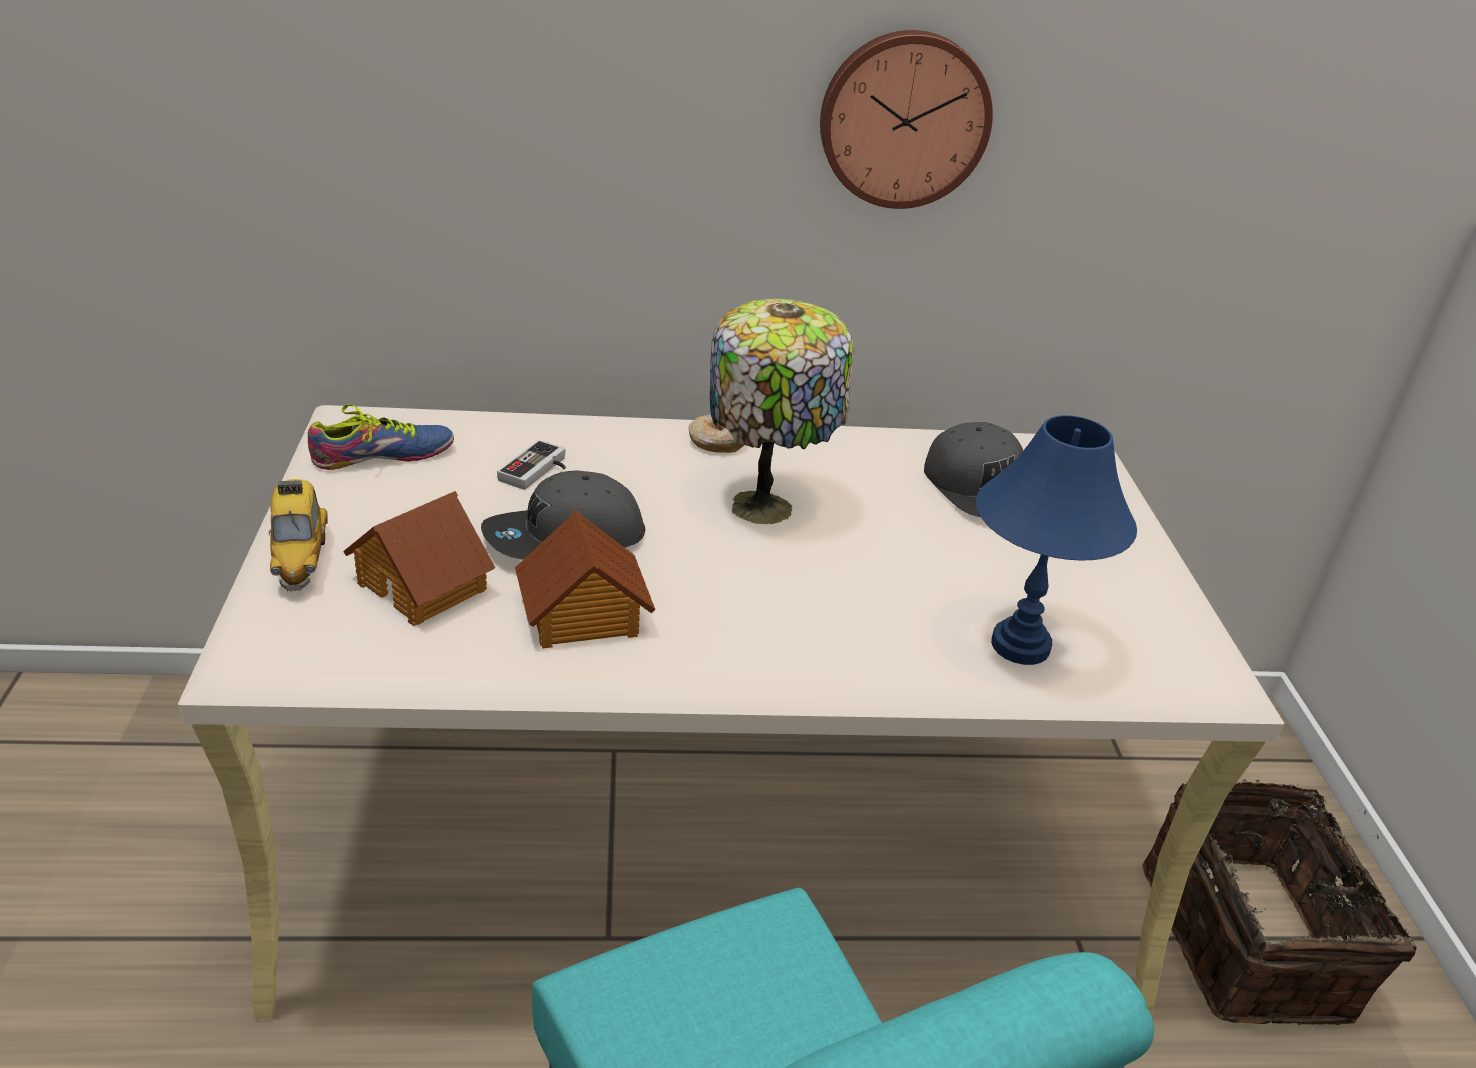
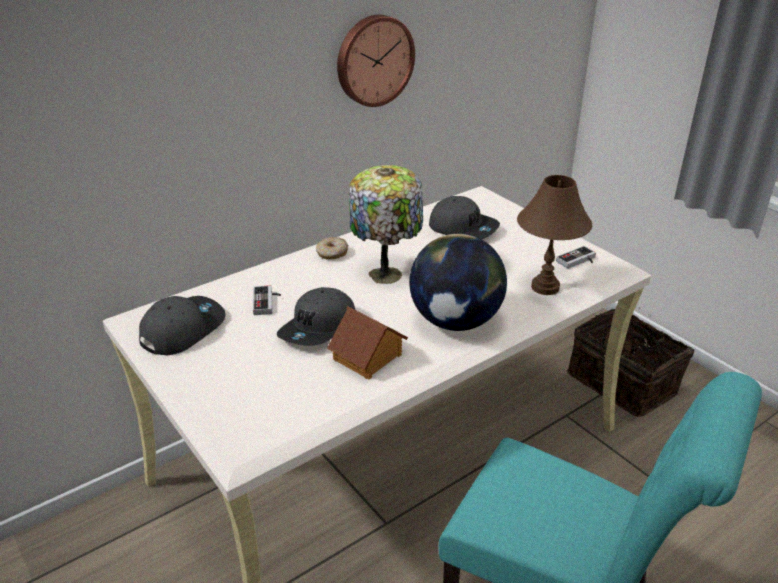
camera: 30 degrees left, 0 degrees up
toy car [268,479,328,591] -> none
shoe [308,404,454,470] -> grey cap [139,296,226,355]
toy house [343,491,495,626] -> none
blue table lamp [976,415,1137,665] -> brown table lamp [517,175,592,295]
none -> globe [409,234,507,331]
none -> game controller [556,246,596,269]

